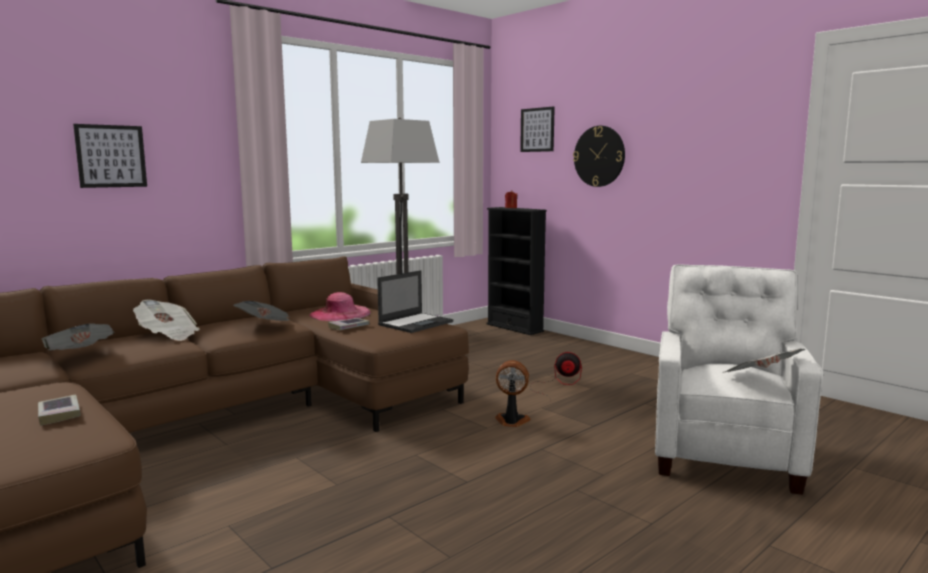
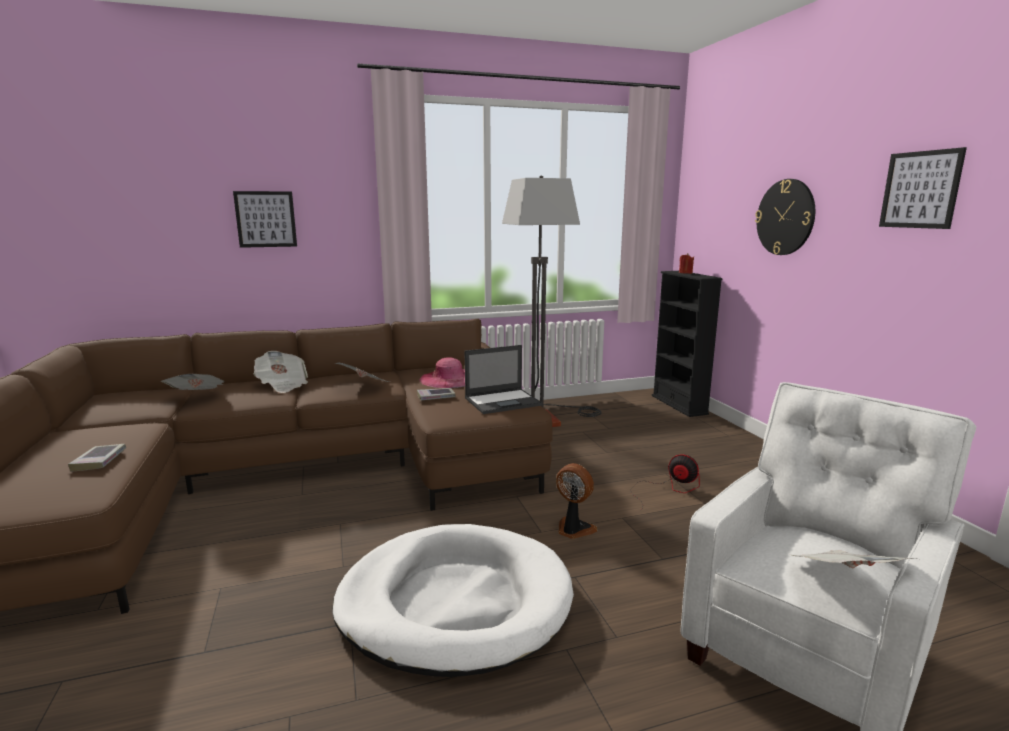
camera: 25 degrees right, 5 degrees up
picture [520,106,555,152] -> picture moved to [879,147,967,229]
none -> white dog bed [332,524,574,677]

